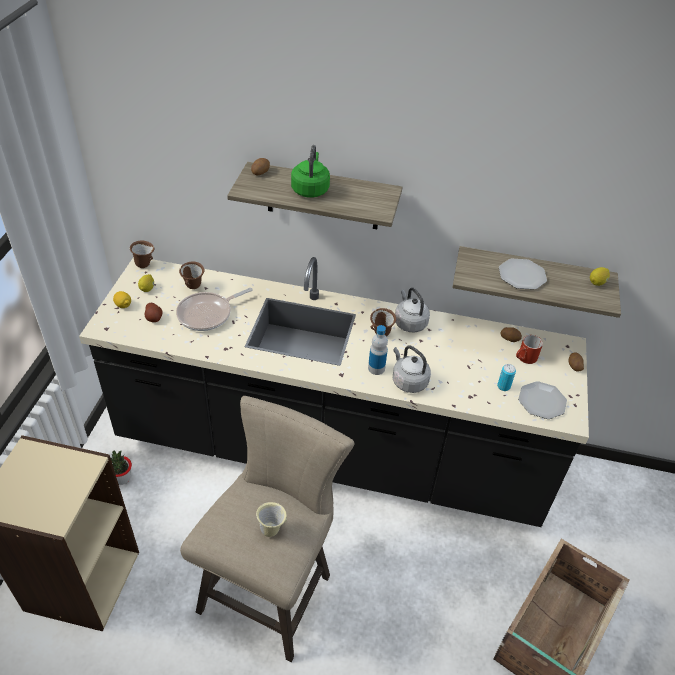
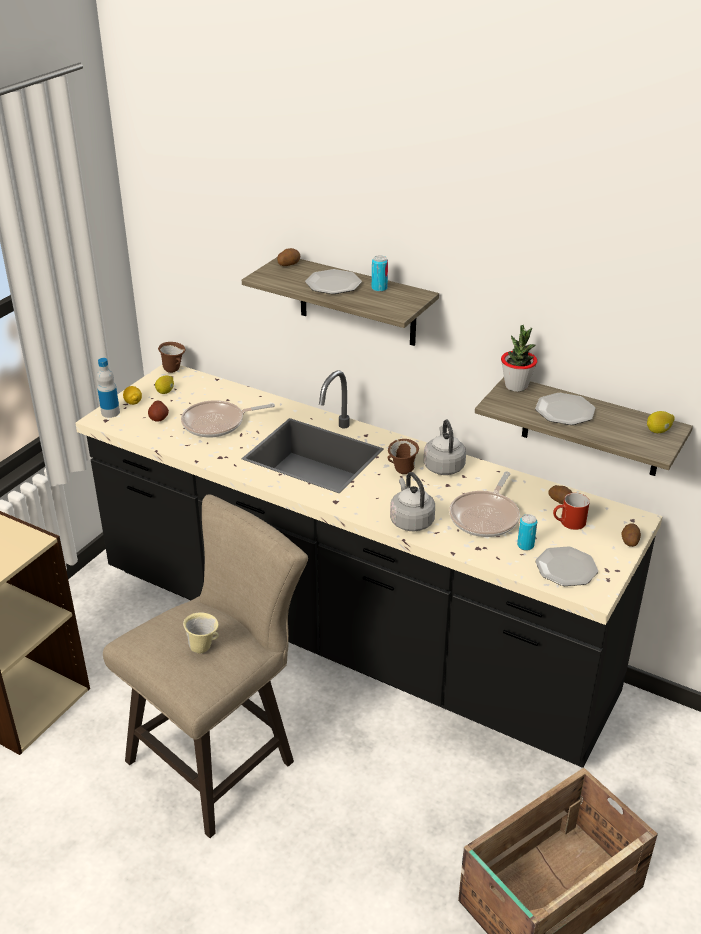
camera: 20 degrees right, 10 degrees down
potted plant [111,450,132,485] -> potted plant moved to [501,325,537,392]
brown mug [179,261,204,289] -> none
green kettle [291,145,330,198] -> plate [305,269,362,294]
bottle [368,325,388,375] -> bottle moved to [97,358,120,418]
none -> can [372,256,388,292]
none -> frying pan [449,471,520,537]

